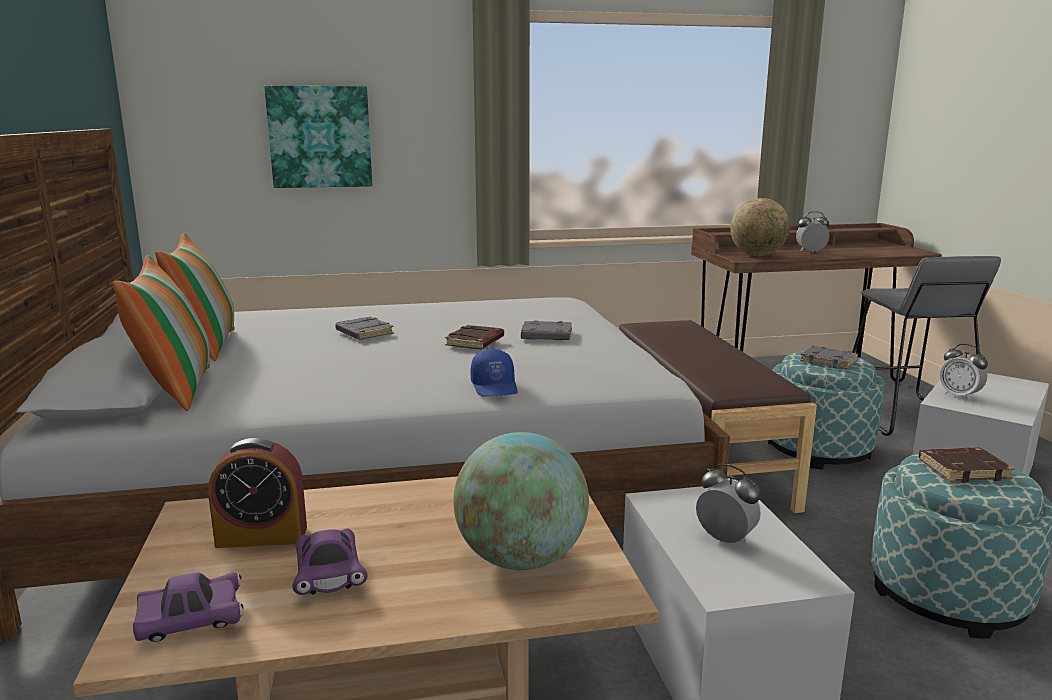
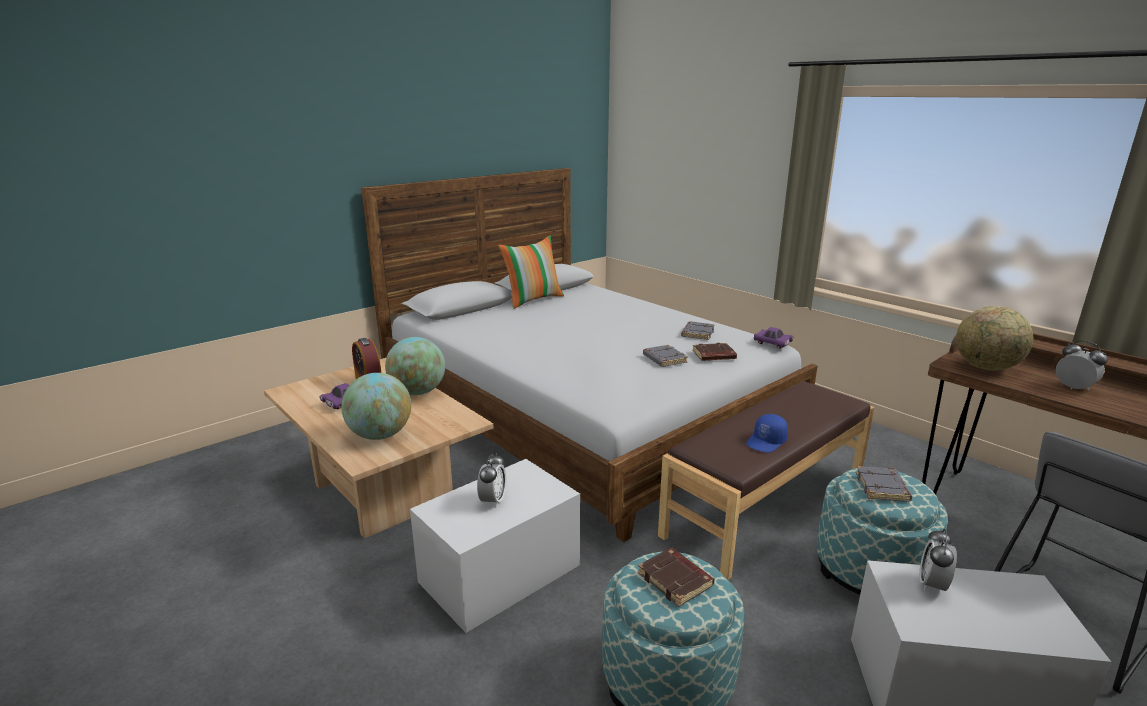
camera: 60 degrees right, 5 degrees up
pillow [113,255,210,411] -> none
purple toy car [133,572,244,642] -> purple toy car moved to [754,327,794,348]
picture [264,86,372,188] -> none
grey book [335,317,394,340] -> grey book moved to [681,322,715,340]
brown book [445,325,504,350] -> brown book moved to [693,343,737,361]
blue cap [471,349,517,397] -> blue cap moved to [746,414,788,453]
none -> globe [385,337,445,395]

